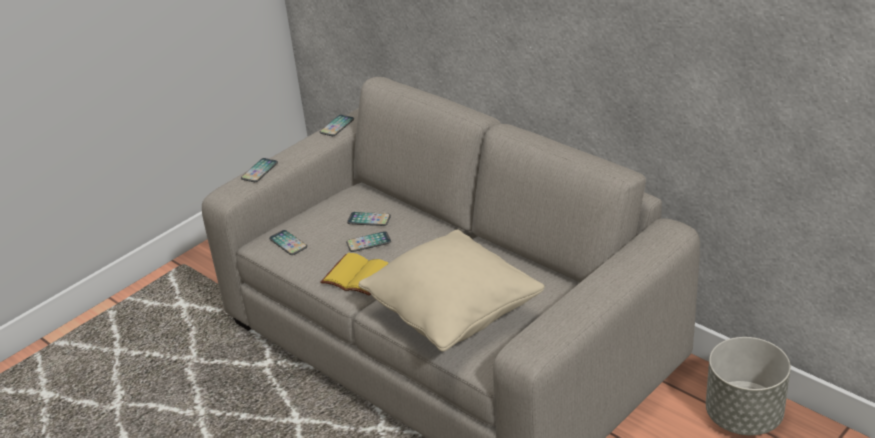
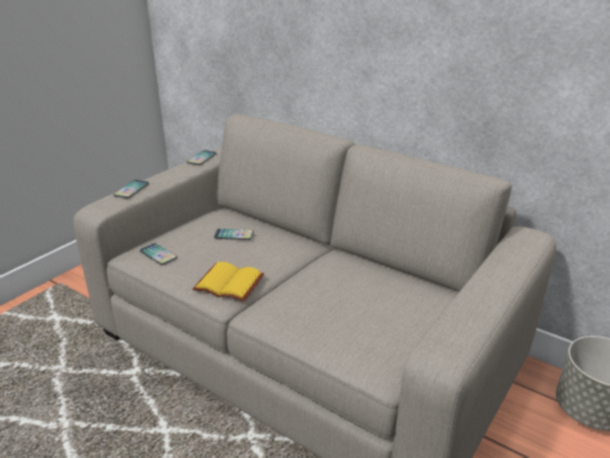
camera: 10 degrees left, 5 degrees down
phone [346,231,391,252] -> none
beige pillow [358,229,545,351] -> none

